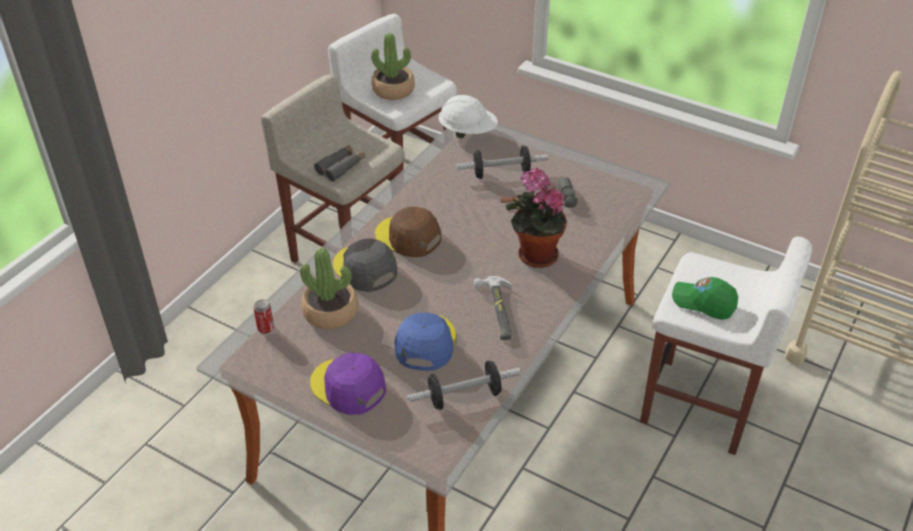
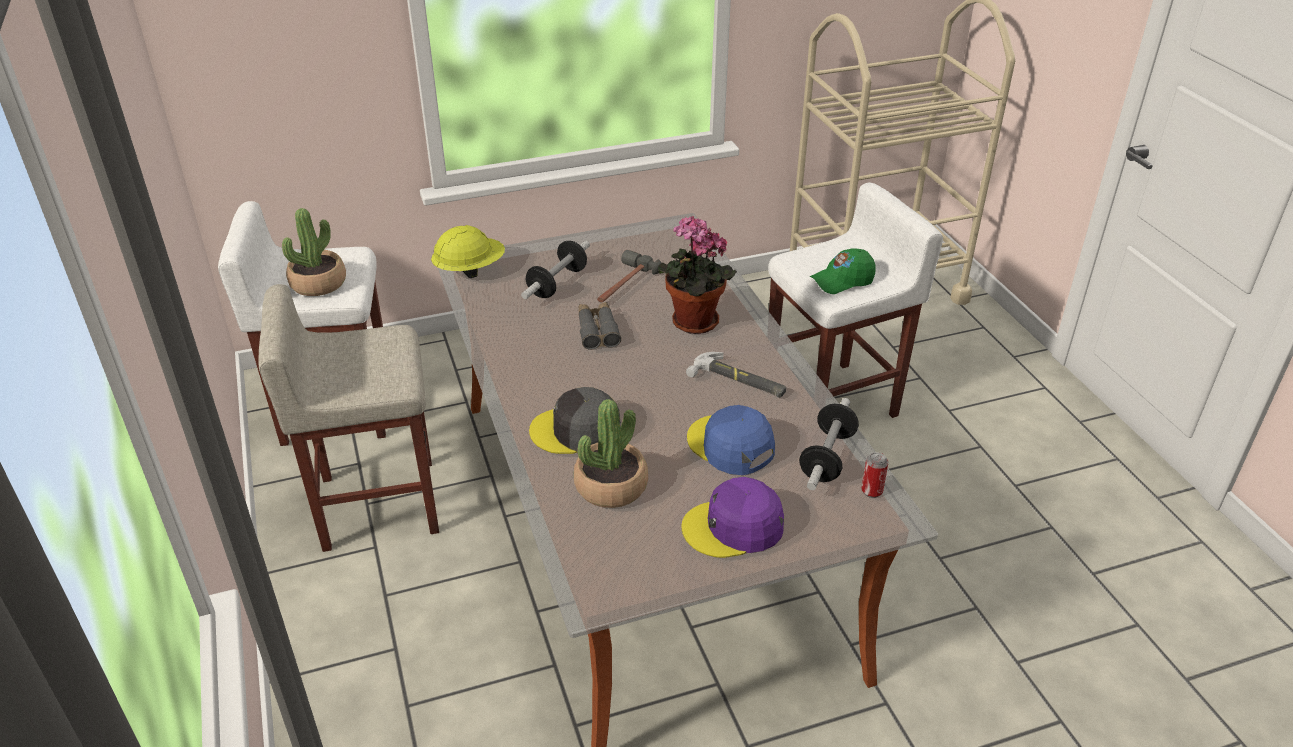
camera: 50 degrees left, 5 degrees down
can [253,299,274,334] -> can moved to [861,452,888,498]
grey binoculars [314,145,366,182] -> grey binoculars moved to [578,302,621,350]
brown cap [375,207,441,257] -> none
white hard hat [438,95,498,138] -> yellow hard hat [431,225,505,278]

